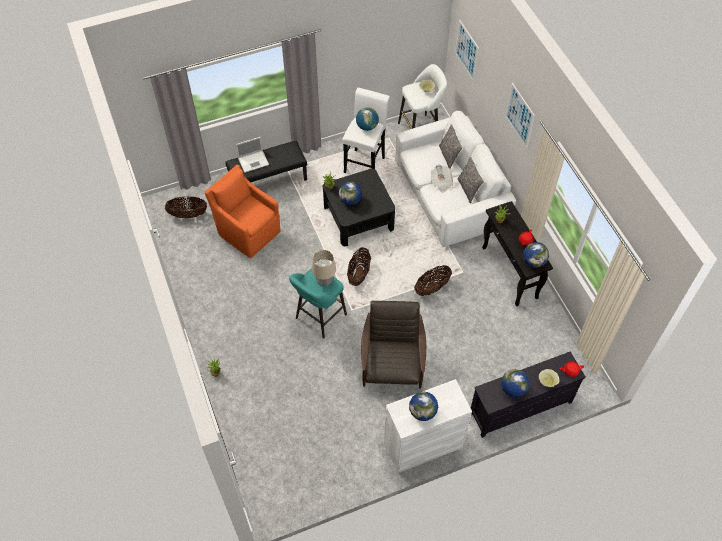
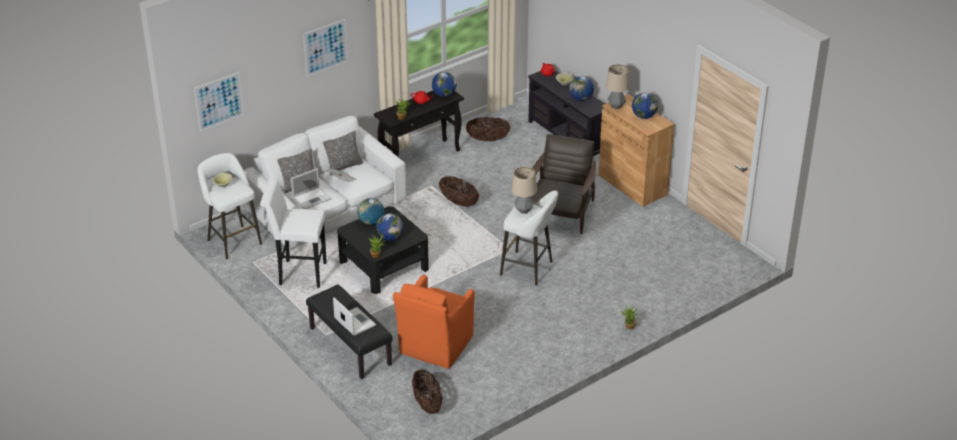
camera: 105 degrees left, 20 degrees down
turquoise stool [289,268,347,339] -> white stool [500,191,558,285]
basket [347,247,371,286] -> basket moved to [466,117,510,141]
globe [356,107,379,131] -> globe moved to [357,198,385,225]
brown armchair [361,301,426,389] -> brown armchair turned 120 degrees clockwise [531,134,596,234]
white cabinet [384,379,472,473] -> brown cabinet [598,94,675,207]
none -> laptop [291,168,331,209]
none -> table lamp [606,64,630,109]

